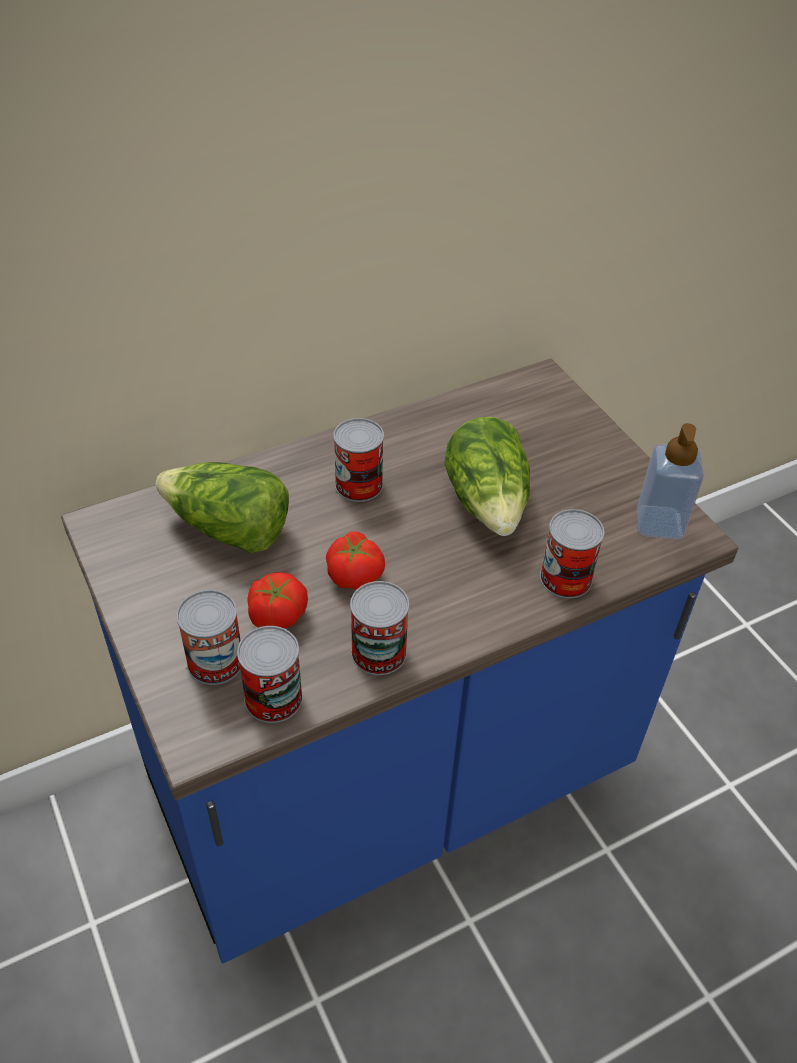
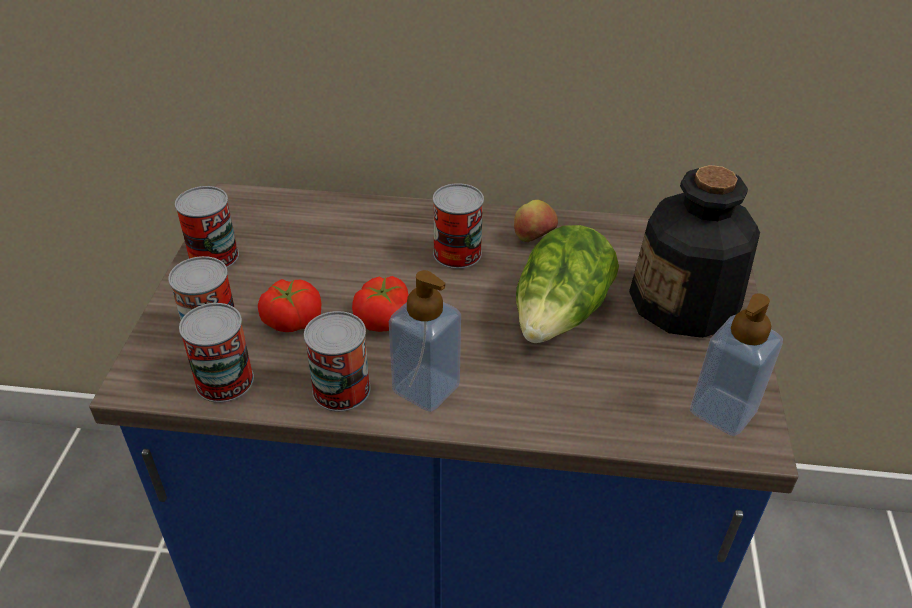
camera: 35 degrees right, 5 degrees down
lettuce [156,462,289,553] -> none
can [540,509,604,598] -> can moved to [175,186,239,268]
none -> soap dispenser [389,270,461,412]
none -> apple [514,200,558,242]
none -> bottle [629,165,760,338]

